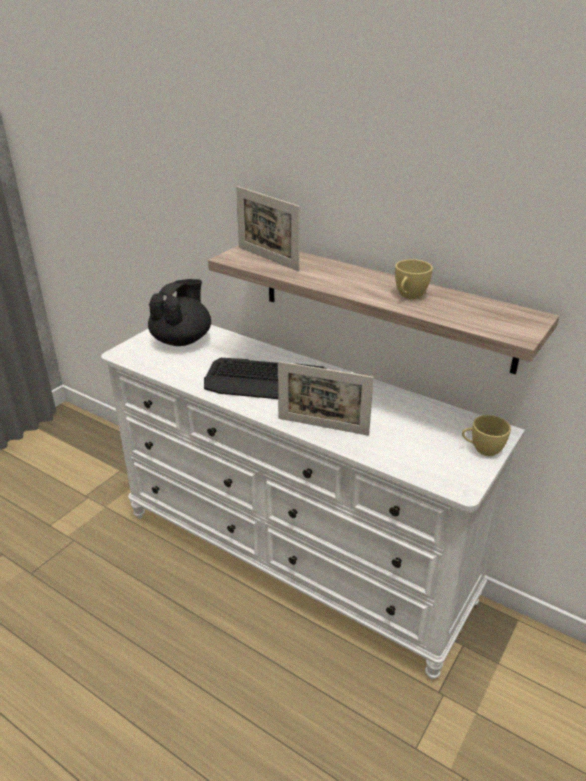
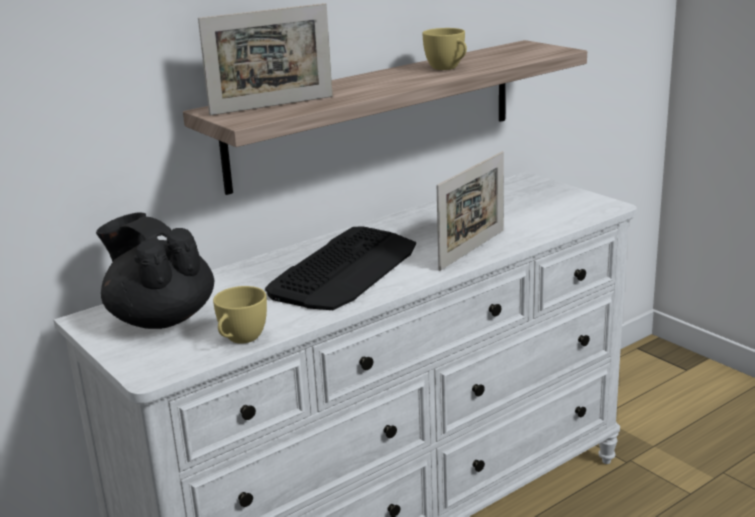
camera: 70 degrees left, 10 degrees down
yellow cup [462,415,511,456] -> yellow cup moved to [213,286,267,344]

